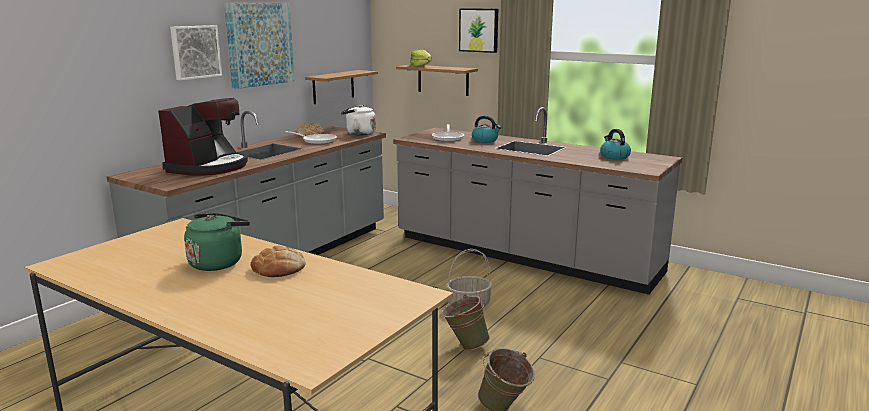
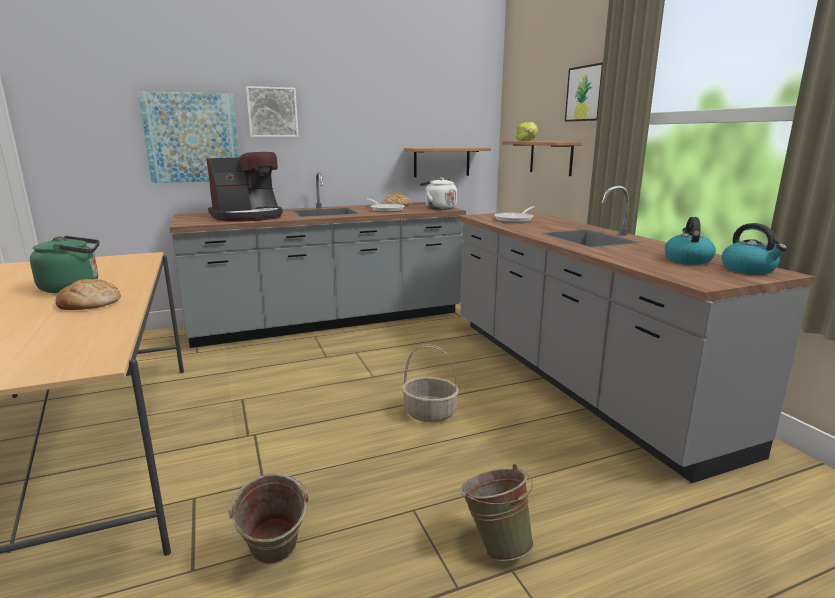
camera: 35 degrees right, 0 degrees up
picture [224,3,295,89] -> picture moved to [138,91,239,183]
green bucket [442,294,490,350] -> green bucket moved to [460,464,534,561]
kettle [472,116,501,143] -> kettle moved to [722,223,787,274]

